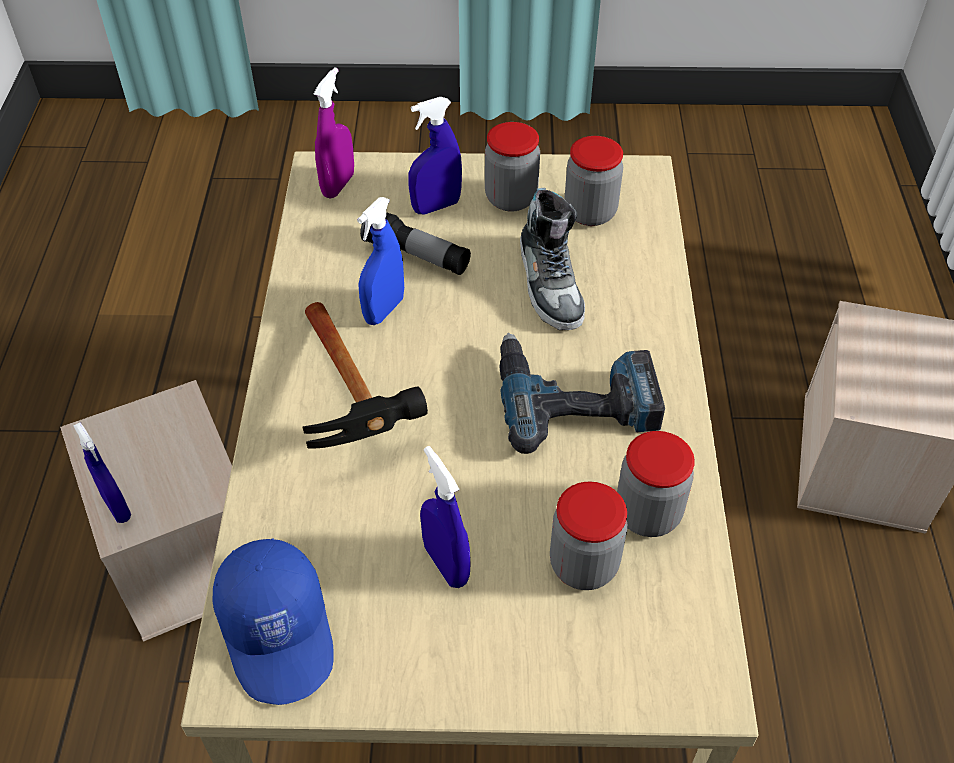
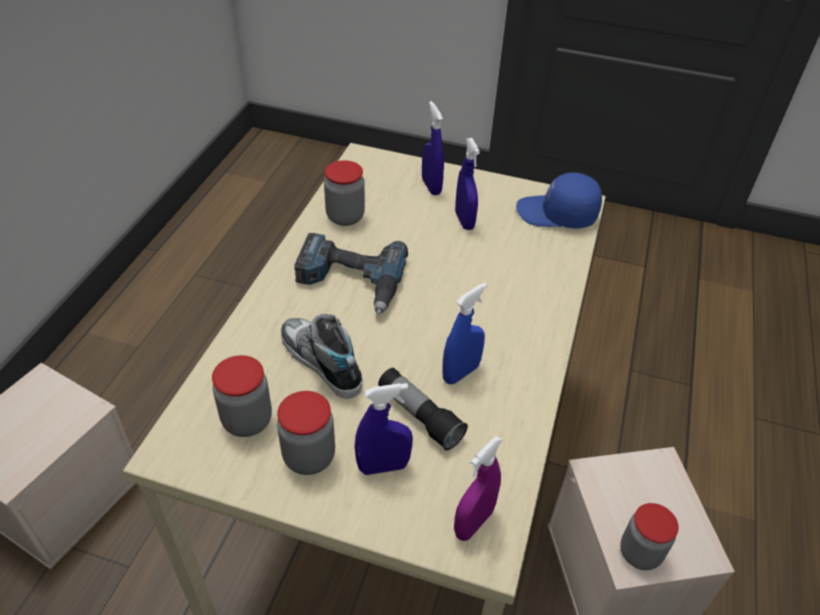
camera: 165 degrees left, 5 degrees down
blue spray bottle [73,423,131,523] -> blue spray bottle moved to [422,101,444,195]
blue cap [213,539,334,705] -> blue cap turned 75 degrees counterclockwise [516,173,602,228]
hammer [303,302,428,449] -> none
shoe [520,188,585,330] -> shoe turned 45 degrees counterclockwise [281,314,363,399]
jar [550,481,627,590] -> jar moved to [620,503,679,570]

